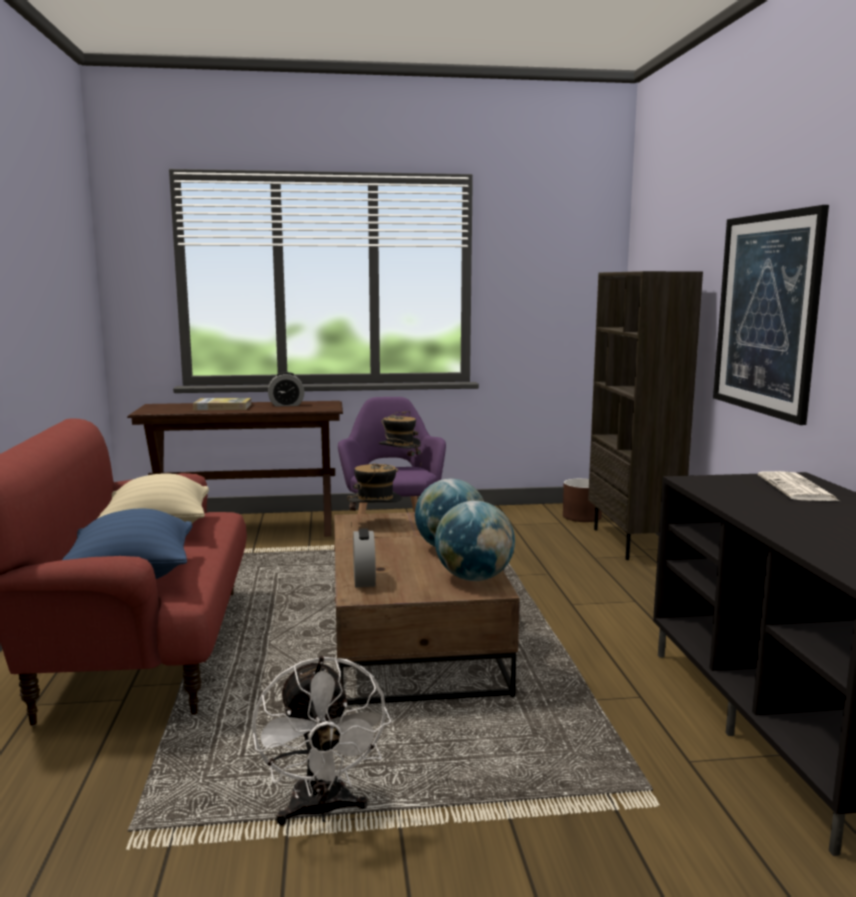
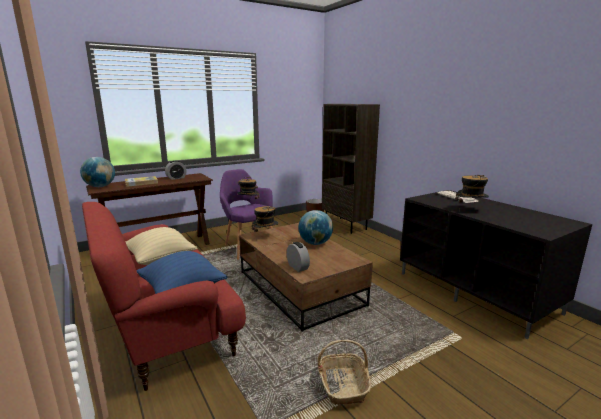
camera: 25 degrees left, 5 degrees up
white fan [252,656,391,826] -> basket [317,340,371,405]
globe [435,501,515,581] -> globe moved to [80,157,115,187]
picture [713,205,829,425] -> none
none -> hat [455,175,489,211]

